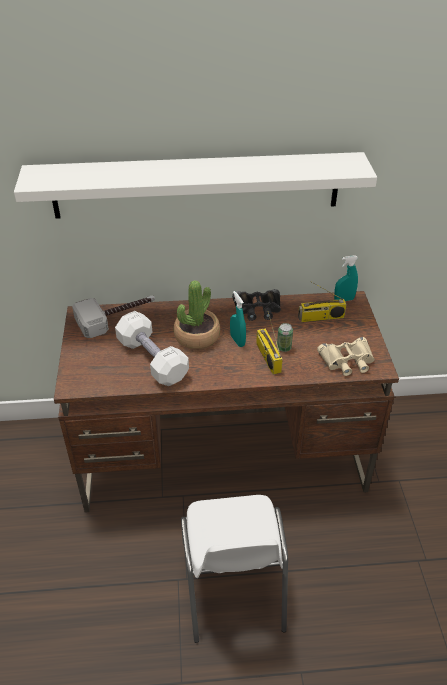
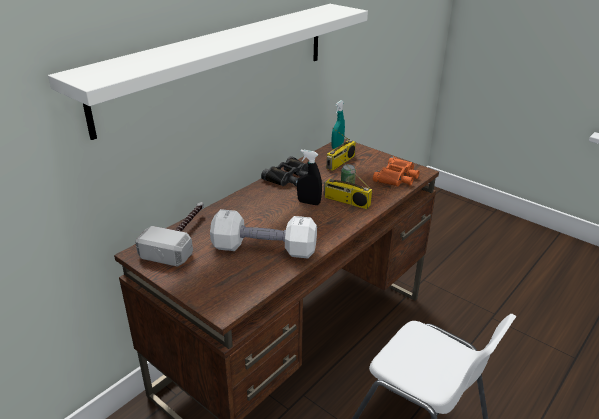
camera: 45 degrees left, 10 degrees down
potted plant [174,280,220,349] -> none
turquoise spray bottle [230,291,246,347] -> black spray bottle [297,150,322,205]
beige binoculars [317,337,375,376] -> orange binoculars [373,156,420,186]

